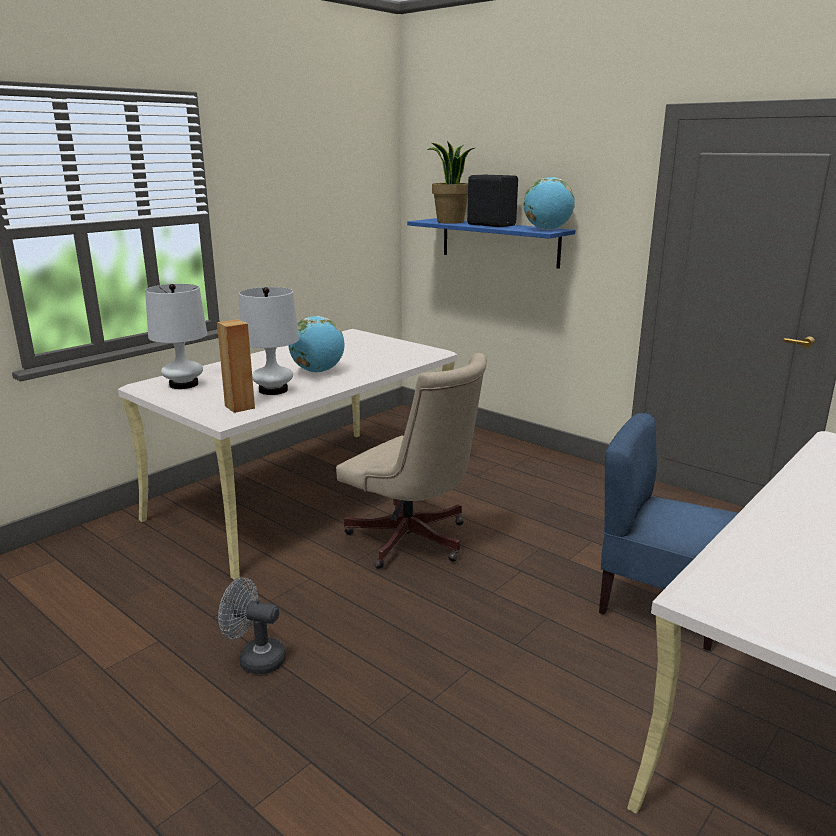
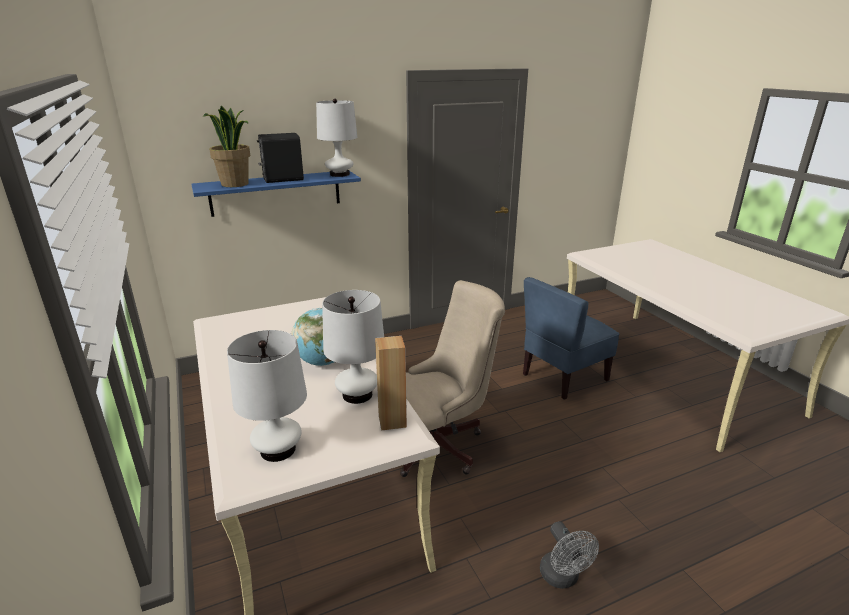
camera: 65 degrees left, 5 degrees up
grey fan [218,577,286,674] -> grey fan turned 60 degrees counterclockwise [540,521,599,589]
globe [523,177,575,230] -> white table lamp [316,99,358,177]

